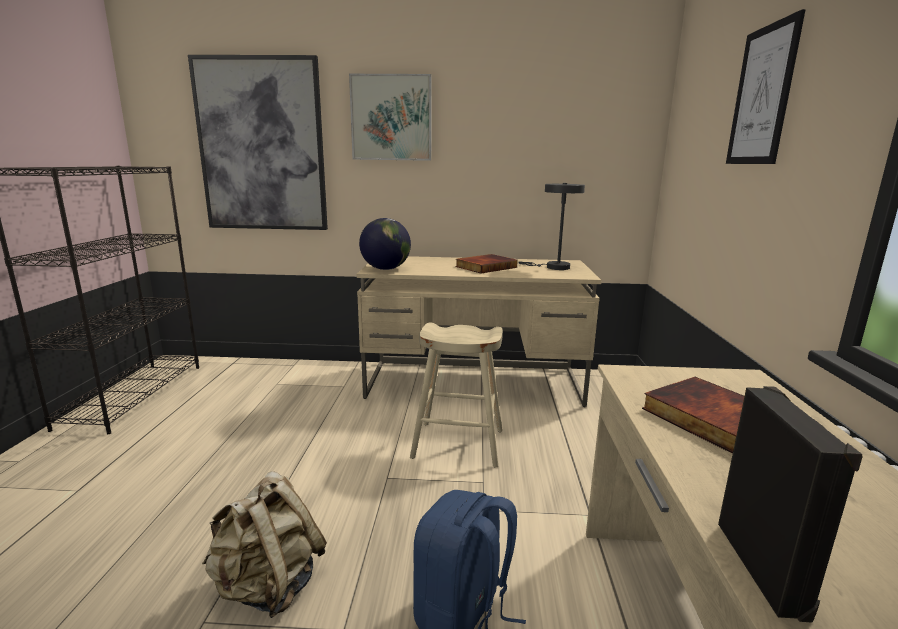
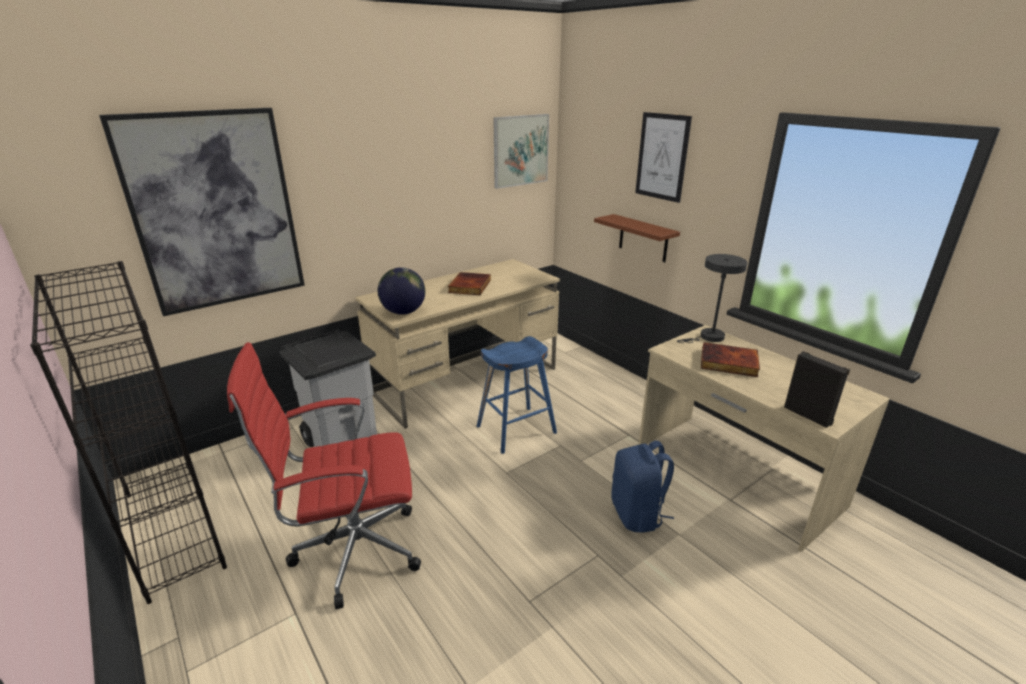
camera: 40 degrees left, 10 degrees up
beige backpack [202,471,327,618] -> none
picture [349,74,432,161] -> picture moved to [493,114,549,189]
beige stool [410,323,503,468] -> blue stool [477,336,557,454]
grey table lamp [518,183,585,270] -> grey table lamp moved to [677,254,748,343]
none -> red office chair [227,342,421,609]
none -> grey trash can [279,329,377,447]
none -> brown shelf [594,214,680,262]

